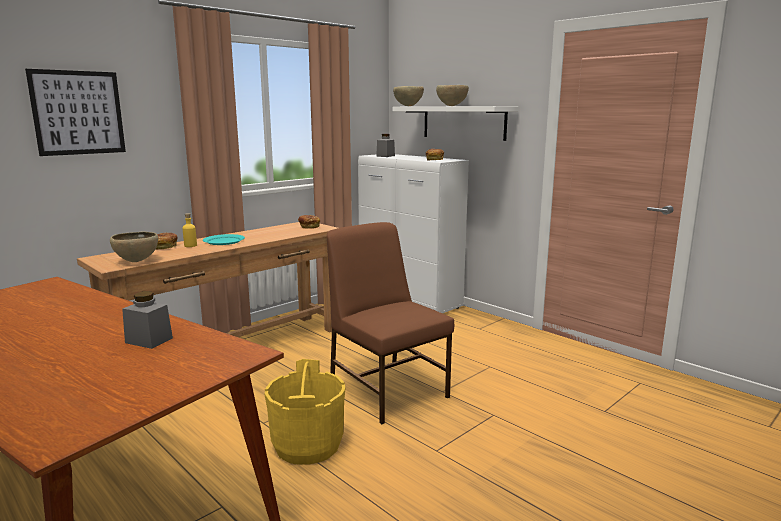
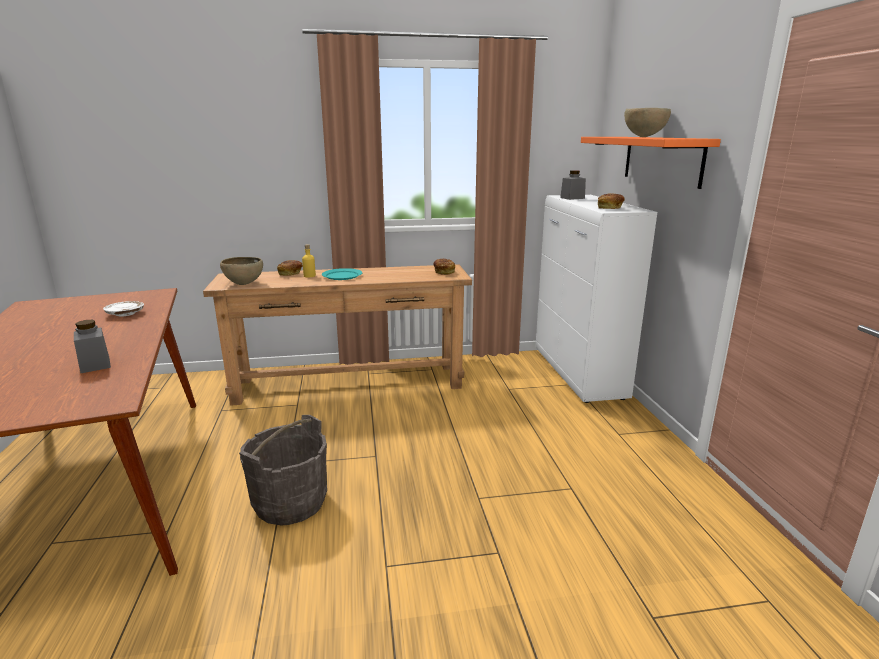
camera: 35 degrees right, 5 degrees up
picture [25,69,126,156] -> none
yellow bucket [264,359,346,465] -> grey bucket [239,415,327,525]
brown chair [327,222,454,424] -> none
brown bowl [393,86,424,106] -> none
white shelf [393,106,519,141] -> orange shelf [581,137,721,189]
none -> white plate [103,301,144,316]

